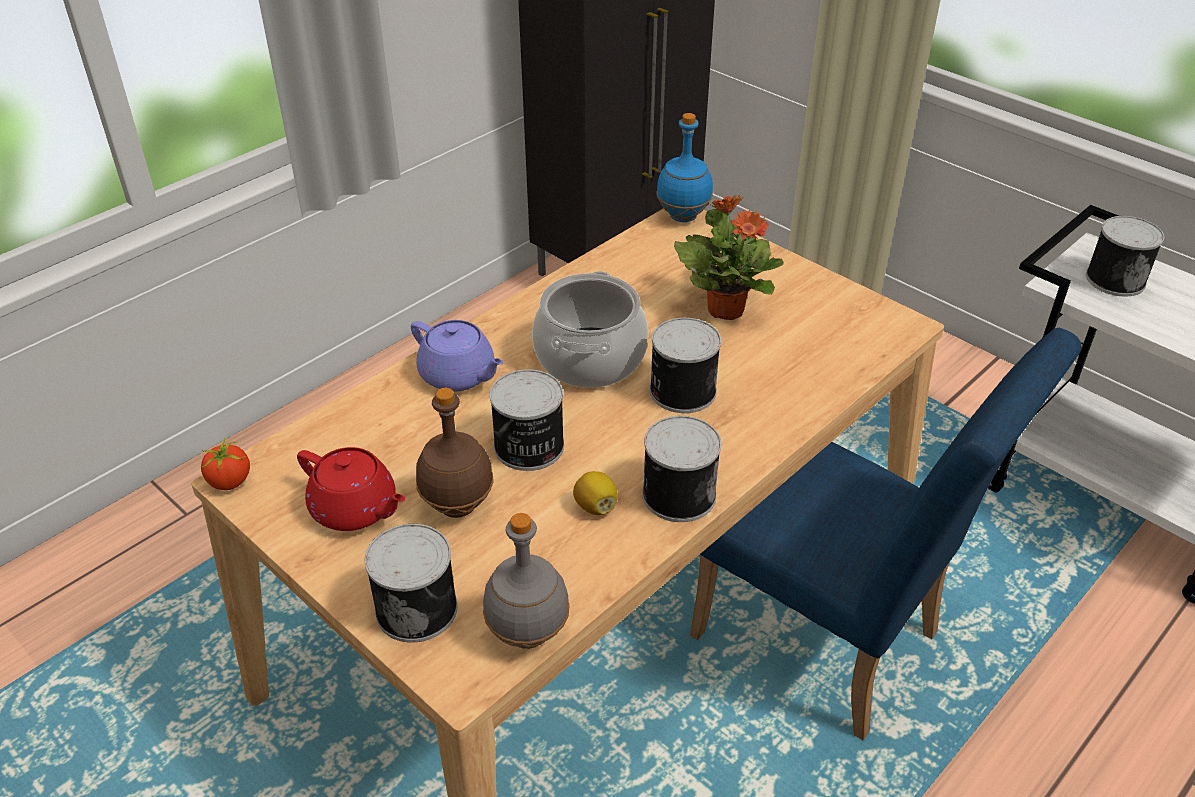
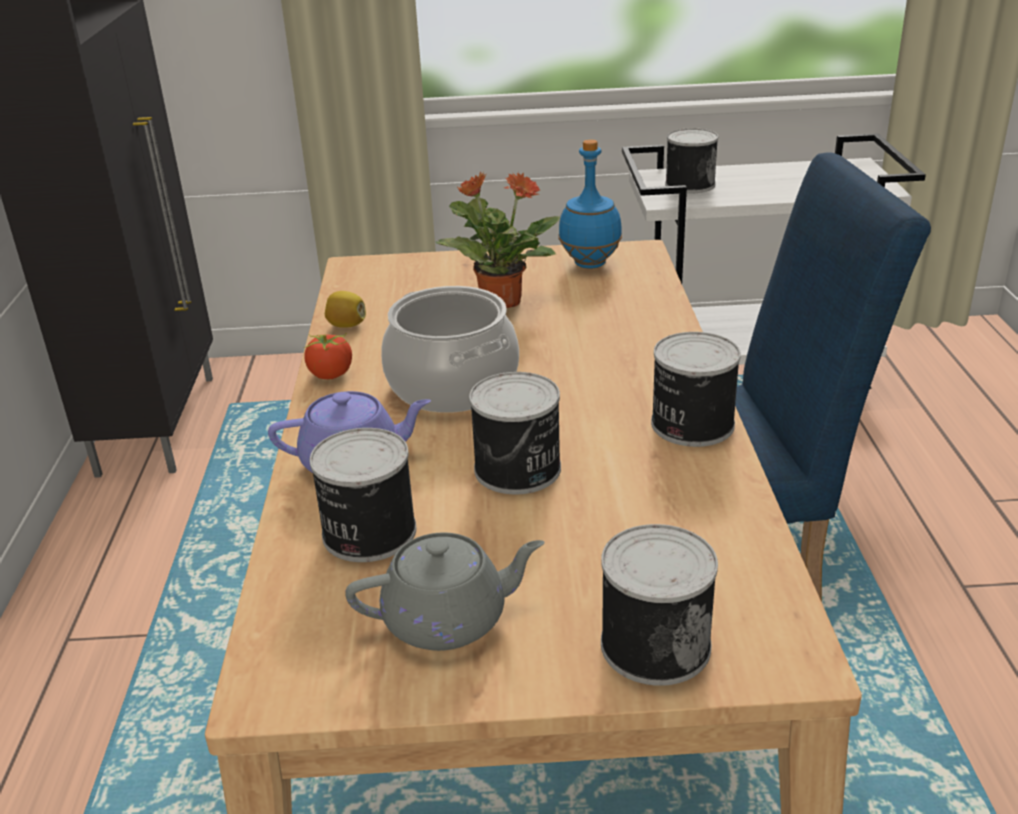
camera: 45 degrees left, 10 degrees down
tomato [201,438,250,490] -> tomato moved to [304,333,352,379]
red teapot [297,447,406,531] -> grey teapot [345,532,544,651]
brown bottle [416,388,494,518] -> none
grey bottle [483,513,570,649] -> none
lemon [573,471,618,515] -> lemon moved to [325,291,366,328]
can [650,318,721,413] -> can moved to [310,428,416,562]
blue bottle [656,113,713,222] -> blue bottle moved to [559,139,622,269]

